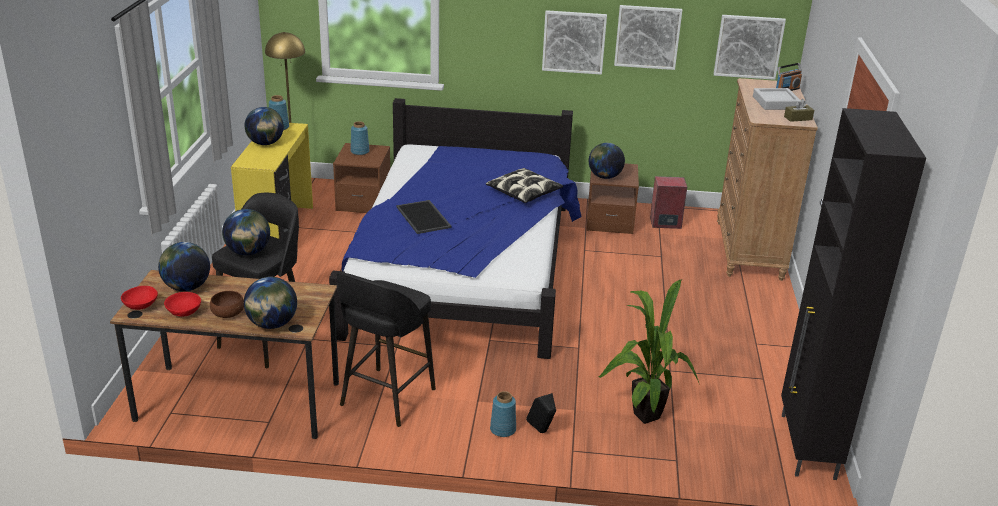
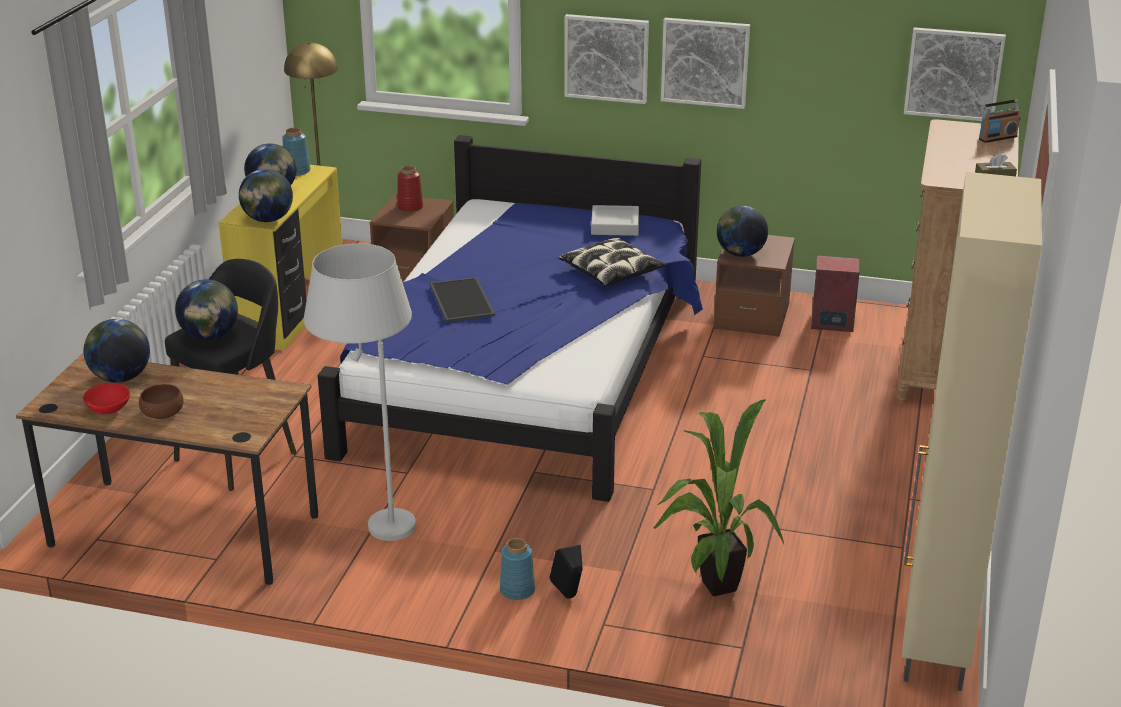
camera: 10 degrees right, 0 degrees up
red bowl [121,286,158,310] -> none
globe [244,277,297,329] -> globe moved to [239,169,293,222]
black stool [337,272,436,427] -> white floor lamp [304,243,416,541]
blue vase [351,121,370,155] -> red vase [397,166,423,212]
picture [614,5,682,70] -> picture moved to [564,14,649,104]
grey tray [753,88,801,110] -> grey tray moved to [591,205,639,236]
black cabinet [781,108,926,480] -> beige cabinet [901,172,1042,691]

